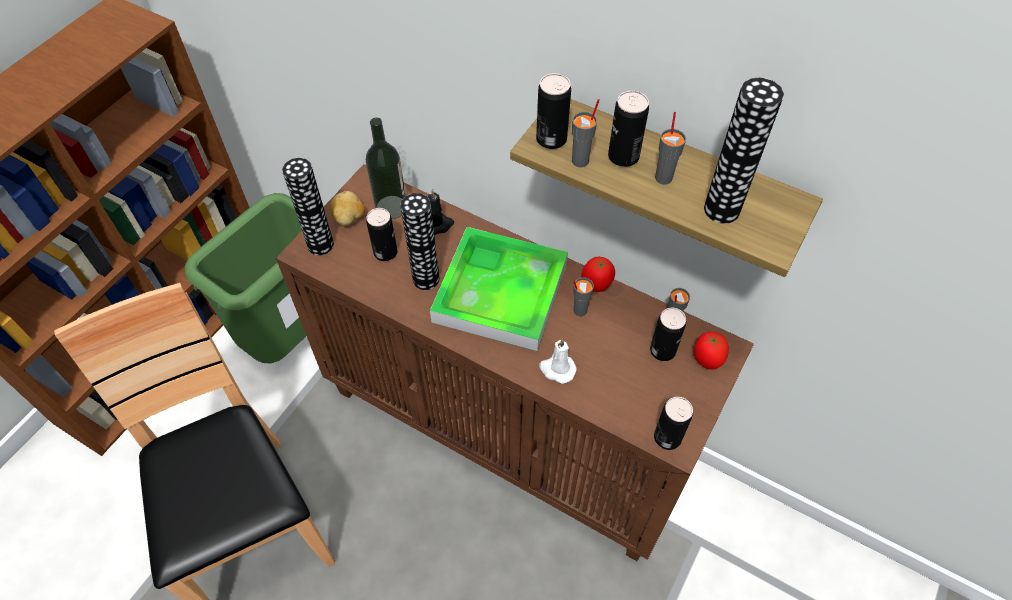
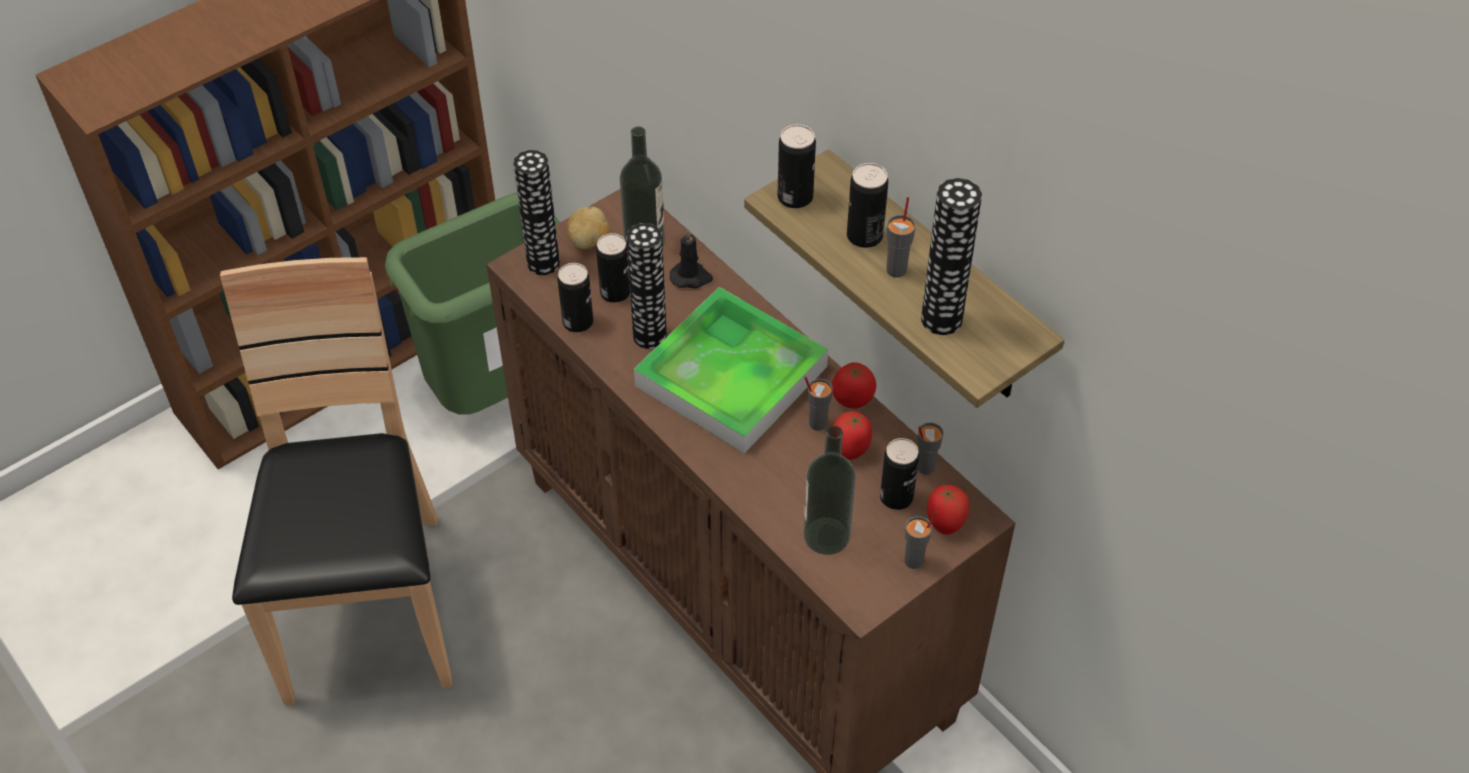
camera: 20 degrees right, 5 degrees down
white candle [539,338,577,384] -> none
grey cup [572,99,600,167] -> grey cup moved to [904,511,937,569]
can [654,397,693,450] -> can moved to [557,263,593,332]
none -> bottle [804,426,856,555]
none -> tomato [833,411,872,460]

